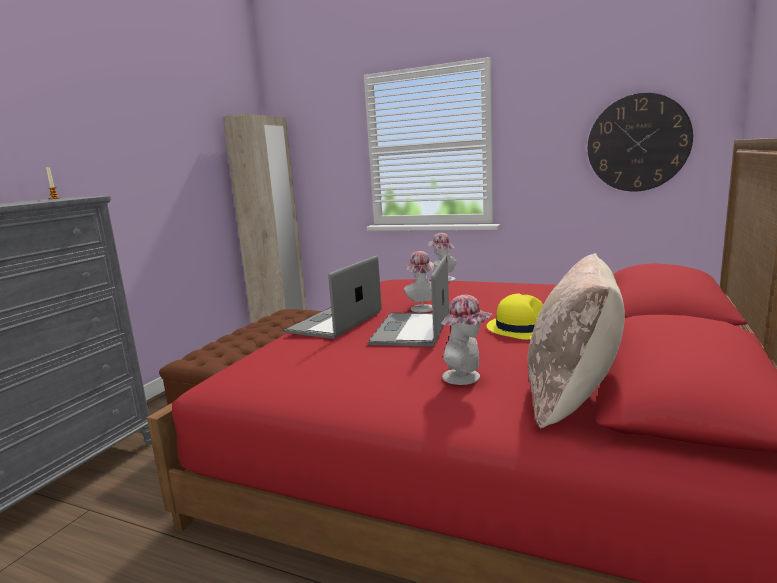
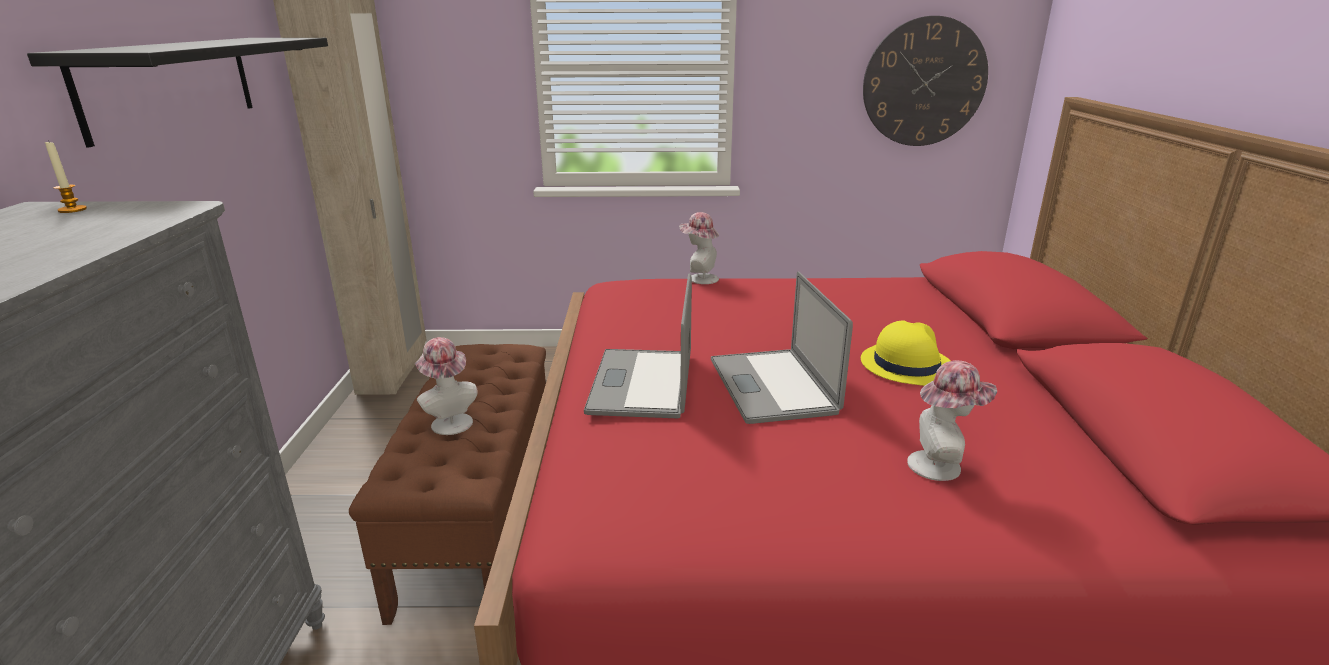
camera: 25 degrees left, 10 degrees up
hat [404,251,435,313] -> hat moved to [415,337,478,435]
beige pillow [527,253,625,429] -> none
none -> black shelf [27,38,328,147]

